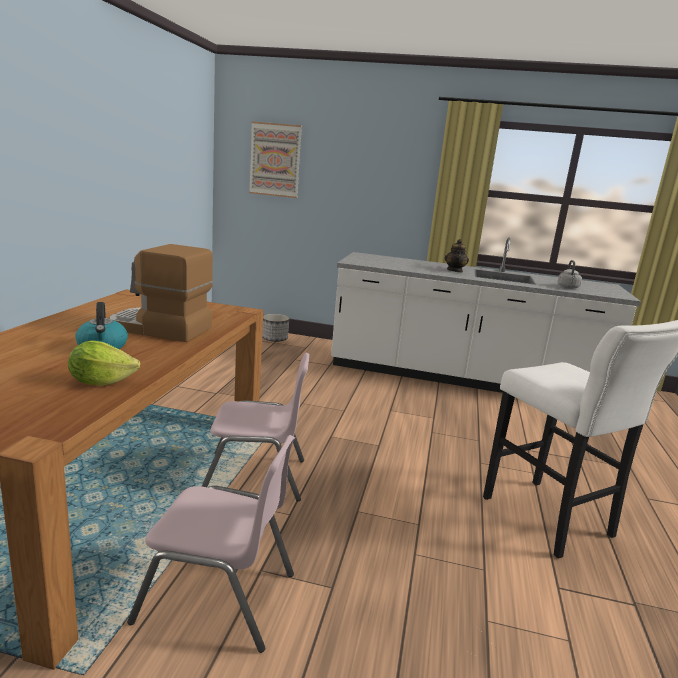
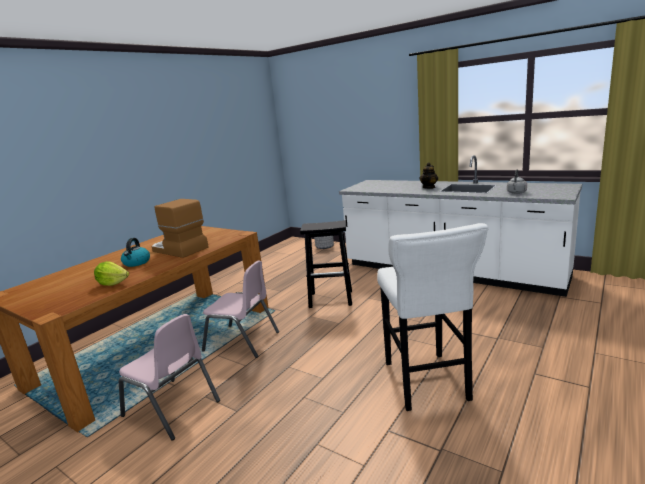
camera: 25 degrees right, 0 degrees up
picture [249,122,302,198] -> none
none -> black stool [300,220,352,308]

